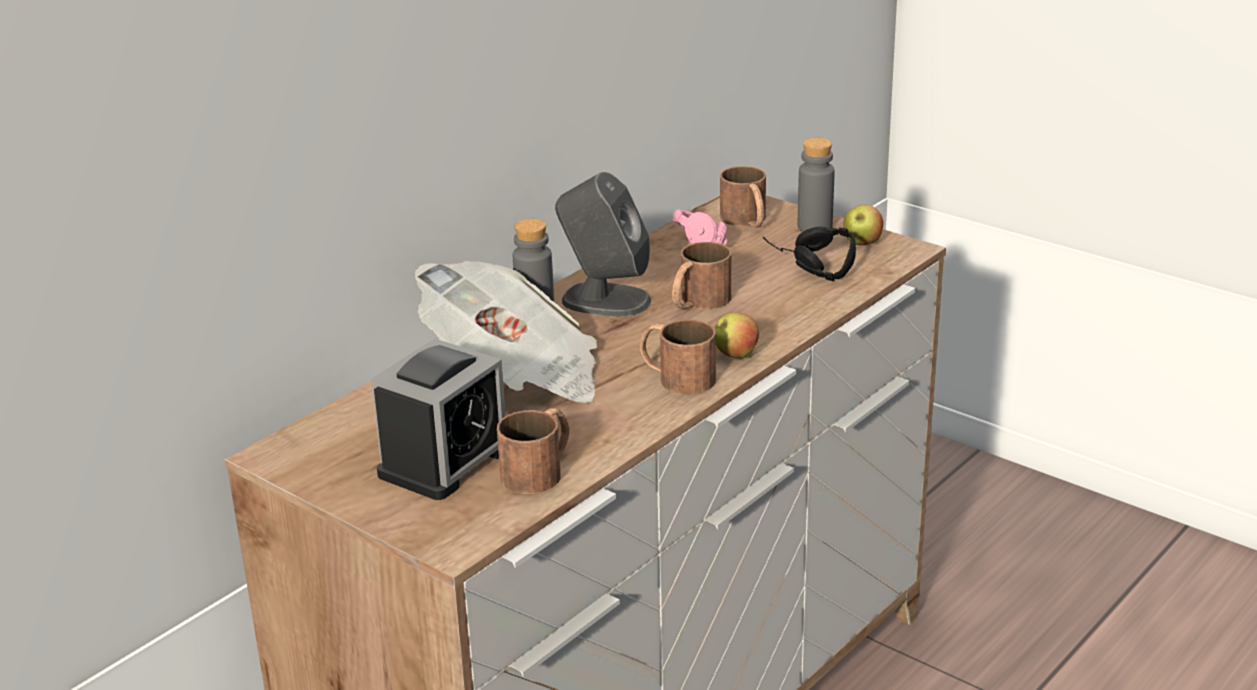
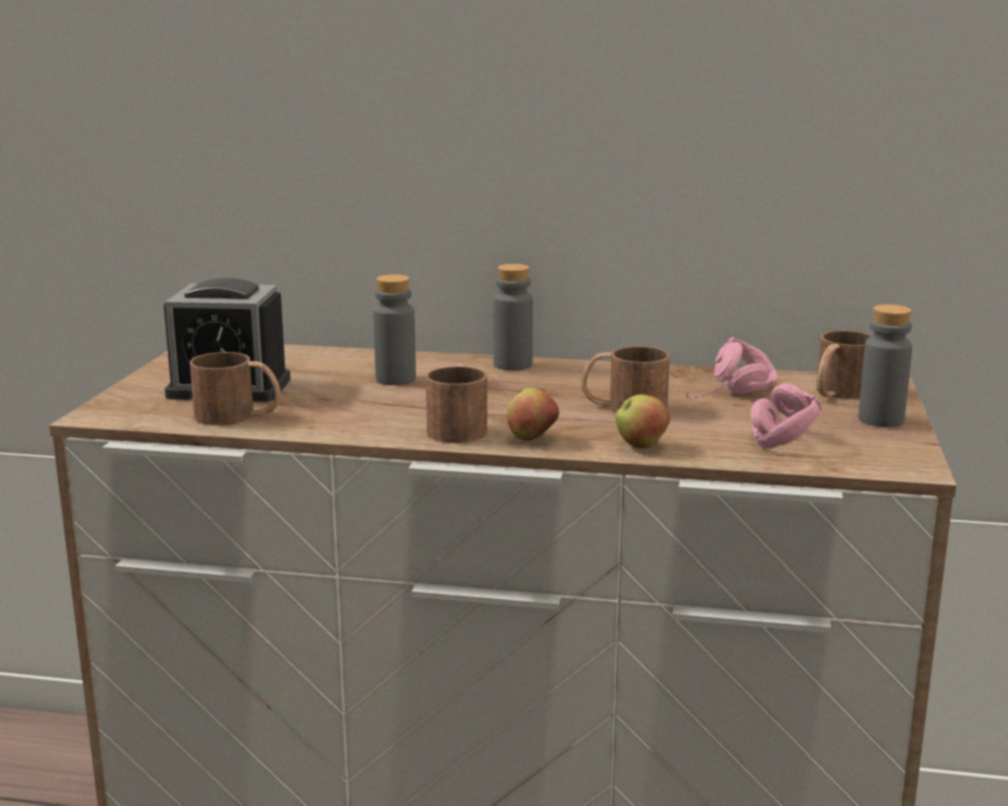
camera: 60 degrees right, 10 degrees down
newspaper [415,261,597,403] -> grey bottle [373,274,416,385]
grey speaker [555,172,651,316] -> none
black headphones [763,227,856,281] -> pink headphones [751,383,822,449]
apple [843,205,883,245] -> apple moved to [615,395,670,449]

